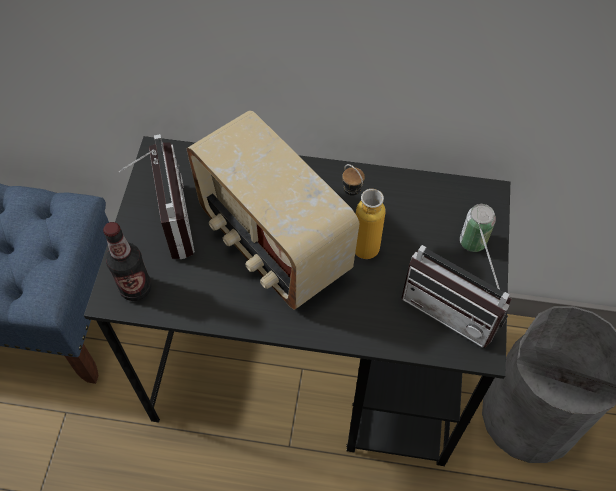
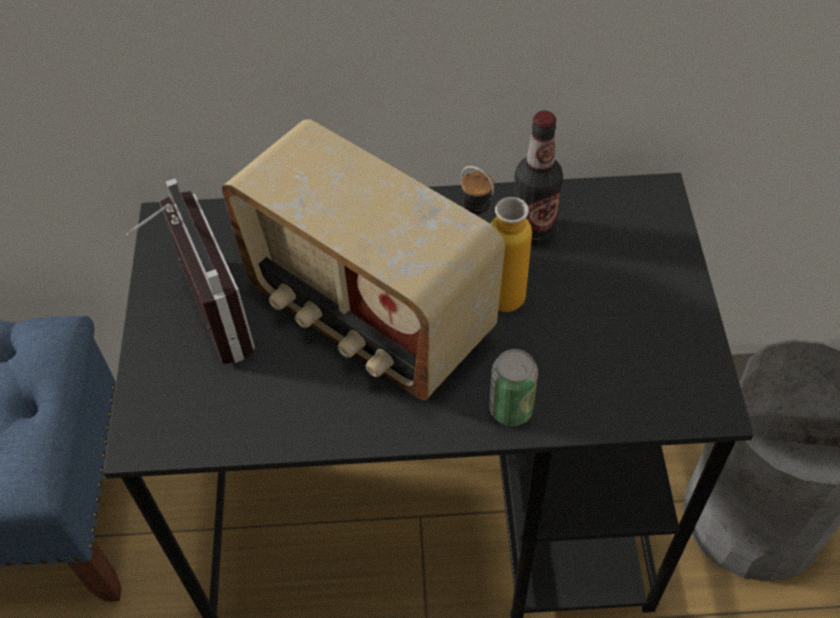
camera: 10 degrees left, 5 degrees down
bottle [103,222,152,301] -> bottle moved to [514,111,563,246]
radio [402,222,511,348] -> none
can [460,204,496,252] -> can moved to [489,349,538,426]

